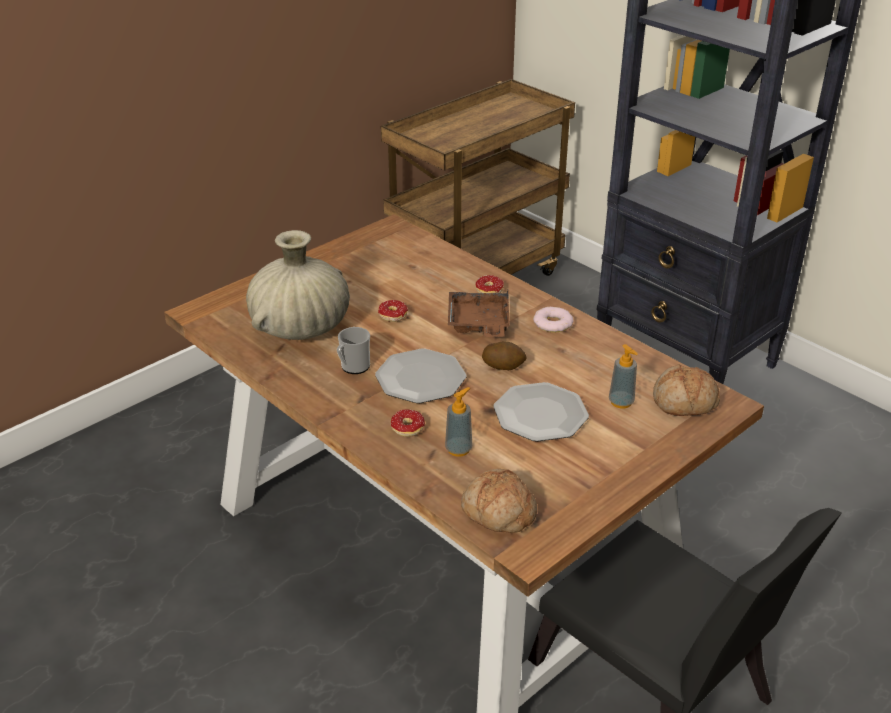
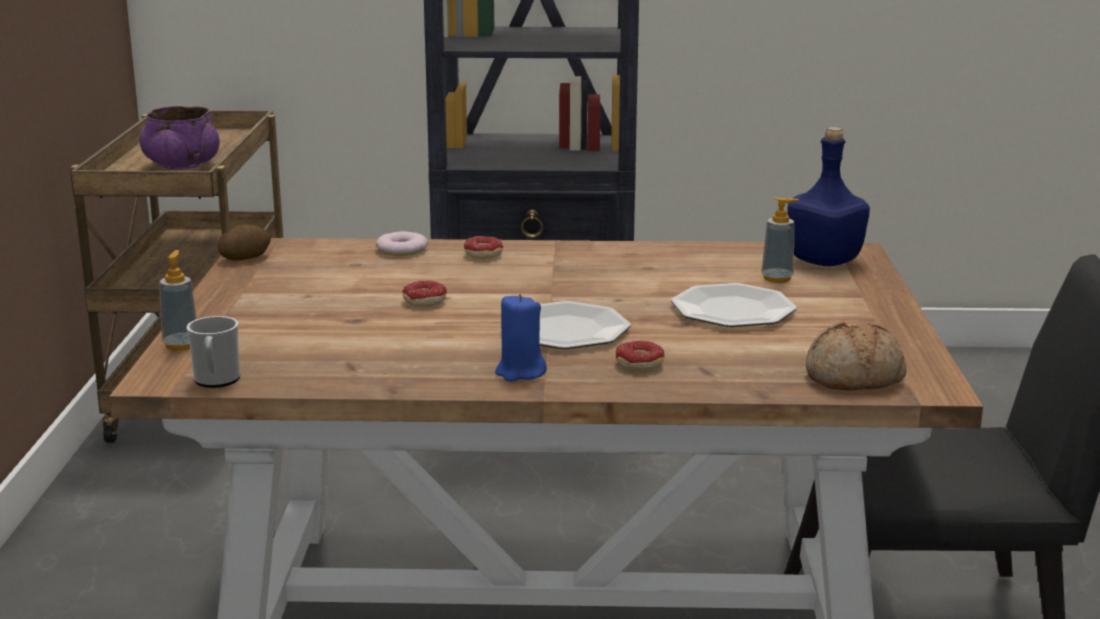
camera: 45 degrees left, 15 degrees down
beige vase [246,230,350,340] -> none
mug [337,327,370,374] -> mug moved to [187,316,240,388]
soap dispenser [445,387,472,457] -> soap dispenser moved to [159,250,197,351]
brown tray [448,290,510,337] -> none
potato [482,341,527,370] -> potato moved to [218,224,271,261]
donut [533,307,574,332] -> donut moved to [376,231,428,256]
bread [653,364,720,416] -> blue bottle [787,127,870,266]
none -> purple bowl [139,106,220,170]
none -> blue candle [495,294,547,382]

